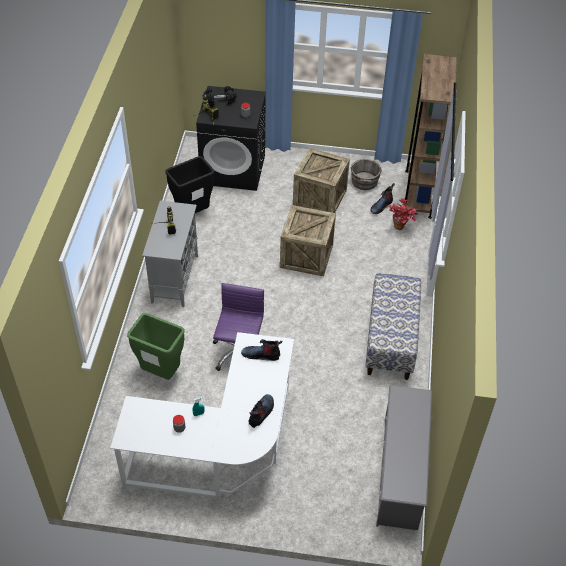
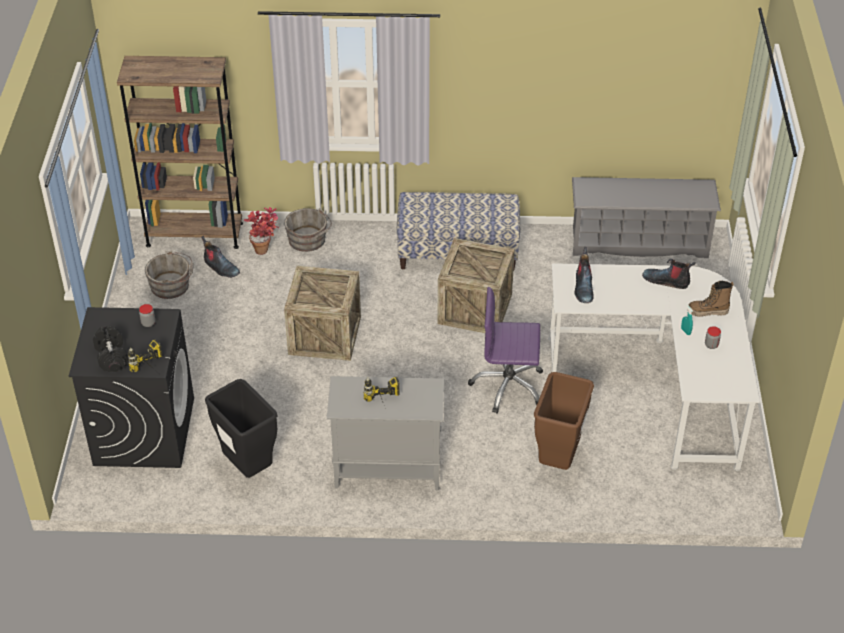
camera: 95 degrees left, 5 degrees down
green trash can [127,313,185,380] -> brown trash can [534,372,594,470]
crate [293,148,350,213] -> crate moved to [437,238,515,333]
none -> grey bucket [284,208,332,252]
none -> boot [687,281,734,317]

